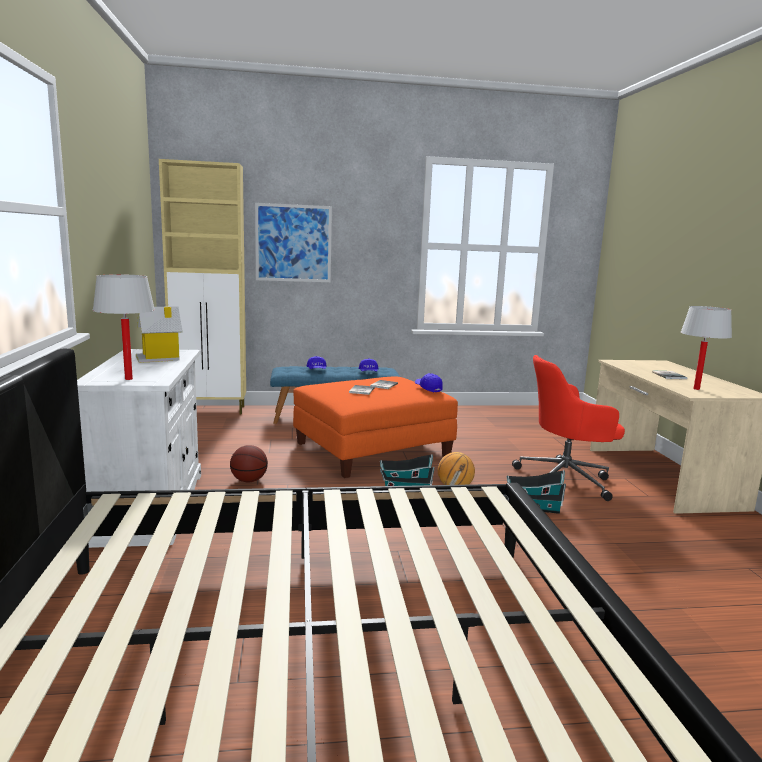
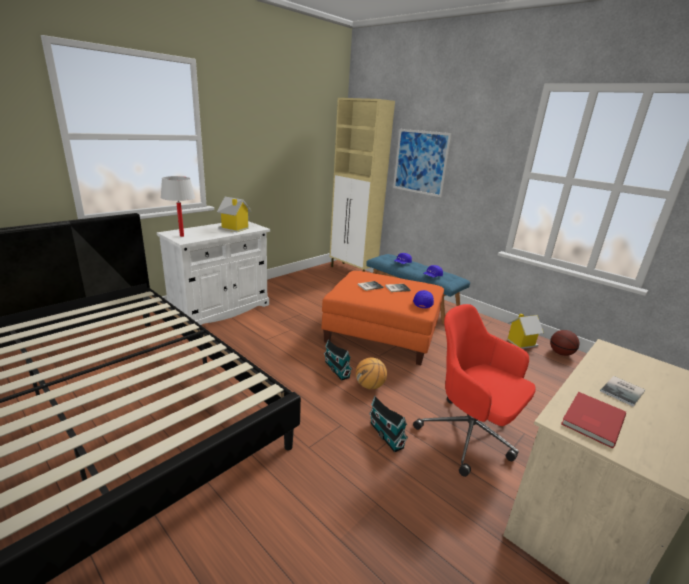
camera: 50 degrees right, 10 degrees up
basketball [230,445,268,483] -> basketball moved to [550,330,579,356]
white table lamp [681,306,732,390] -> red book [561,392,626,448]
none -> toy house [507,314,544,349]

